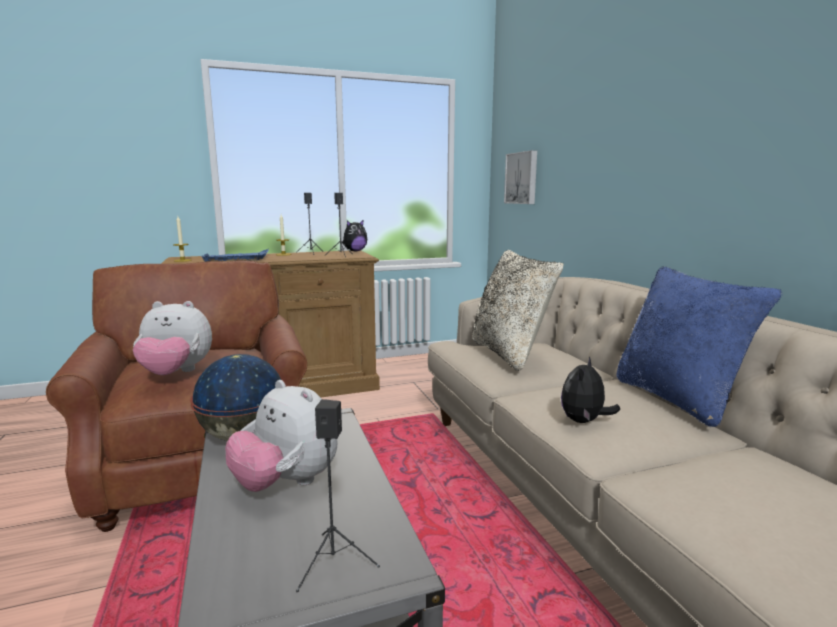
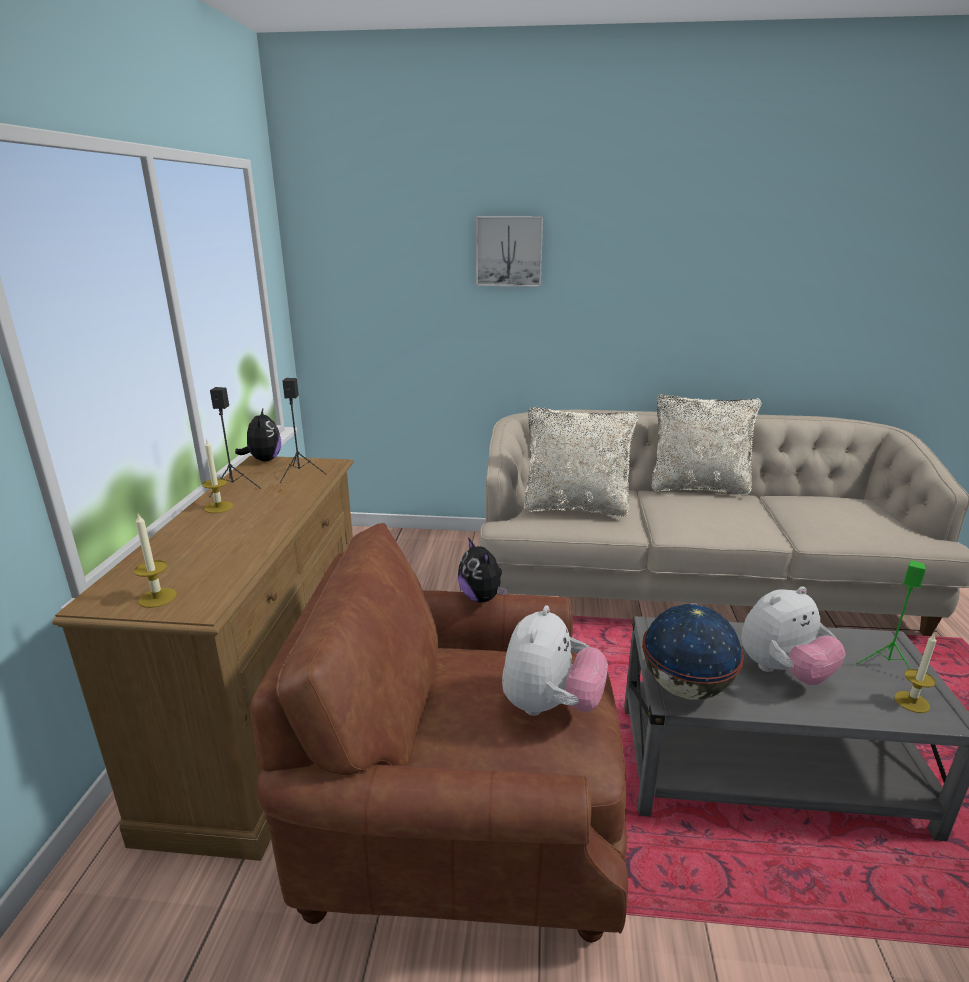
camera: 65 degrees left, 10 degrees up
blue tray [200,249,269,262] -> none
black speaker [296,399,380,592] -> green speaker [855,560,926,669]
picture [504,150,537,204] -> picture moved to [476,216,543,287]
plush toy [561,356,620,423] -> plush toy moved to [458,538,507,602]
blue pillow [616,266,782,427] -> beige pillow [652,394,762,496]
none -> candle [894,633,936,713]

